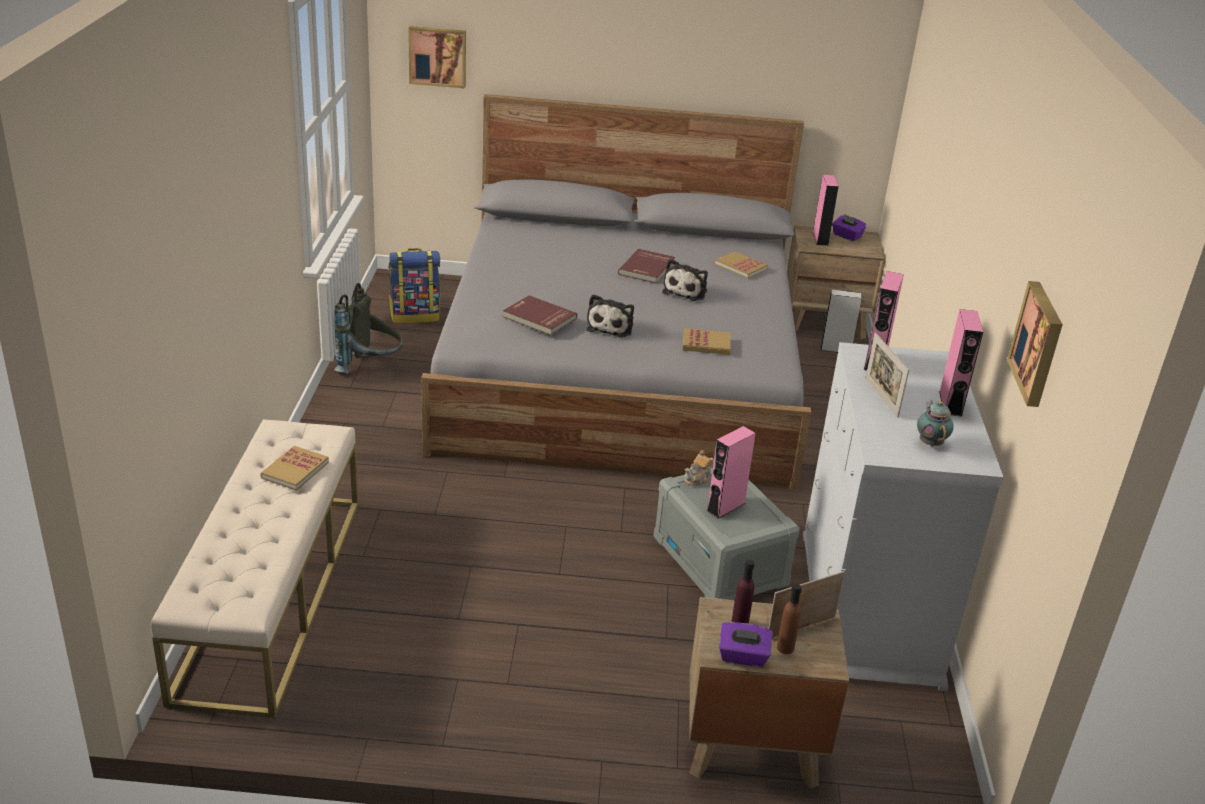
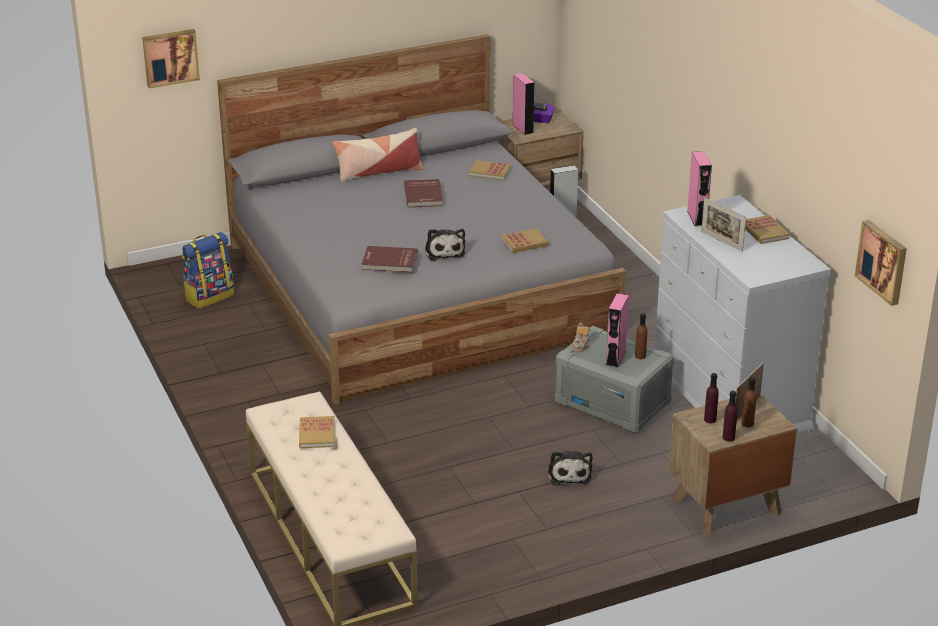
camera: 25 degrees left, 0 degrees up
grey backpack [334,283,403,373] -> none
plush toy [662,259,708,301] -> plush toy moved to [548,451,592,485]
purple tissue box [719,622,773,667] -> purple bottle [723,391,738,442]
teapot [917,400,954,446] -> none
pink speaker [939,309,983,417] -> book [745,215,790,244]
picture [1007,281,1063,407] -> picture moved to [855,220,907,306]
none -> pillow [333,128,424,182]
none -> brown bottle [635,313,647,359]

